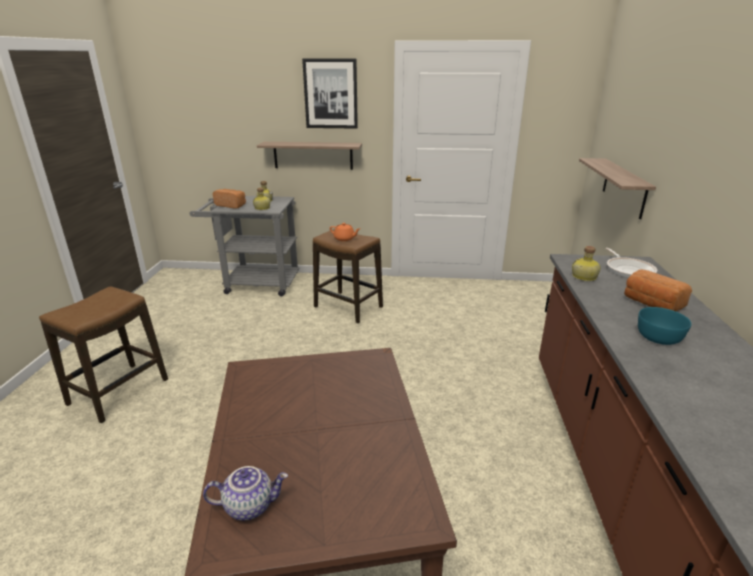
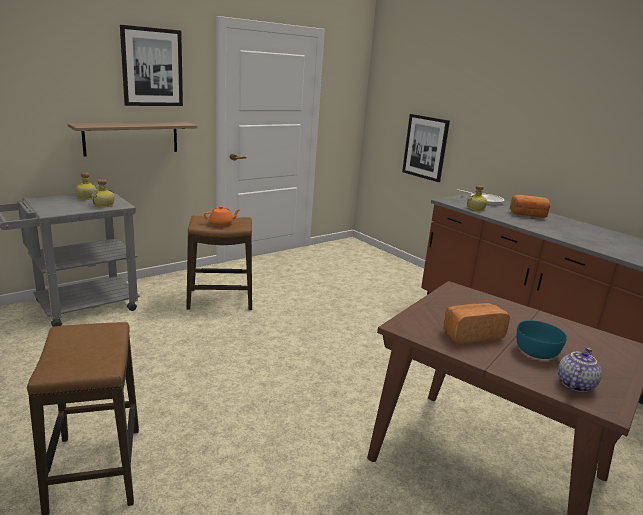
camera: 45 degrees left, 5 degrees down
bread [213,189,246,209] -> bread moved to [444,303,510,344]
shelf [579,158,656,219] -> picture [402,114,450,182]
turquoise bowl [638,307,691,345] -> turquoise bowl moved to [516,320,567,359]

